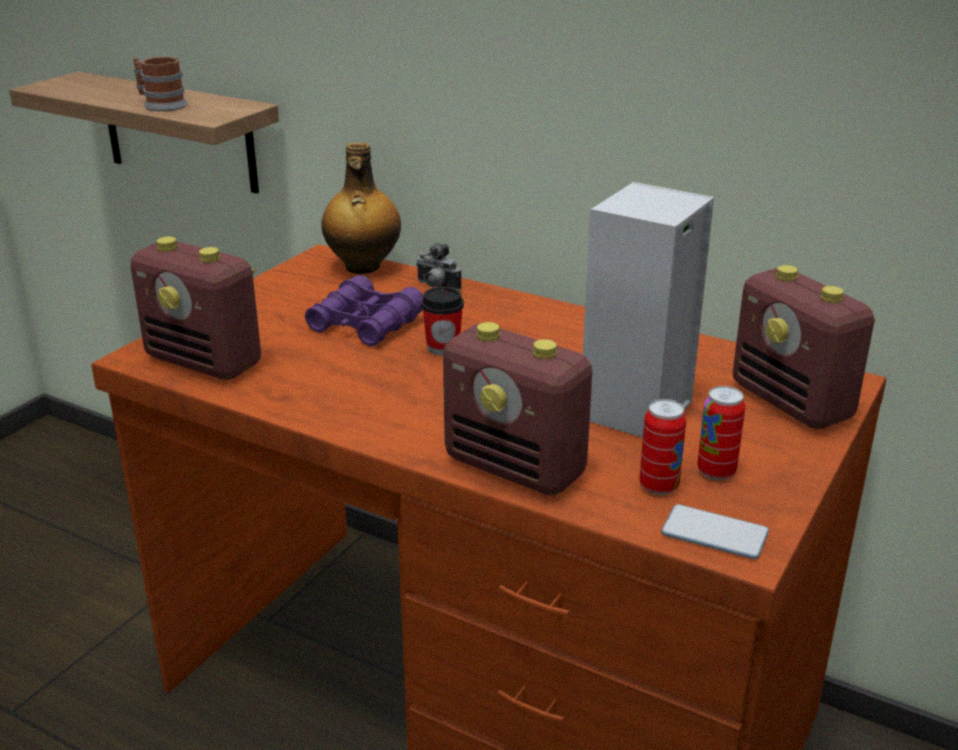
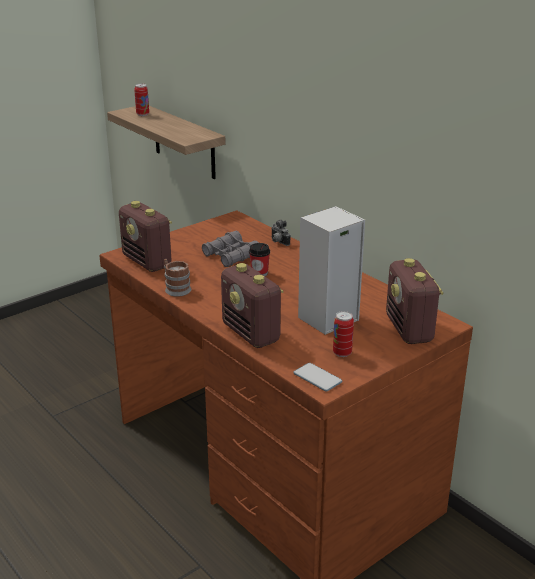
camera: 20 degrees right, 0 degrees up
mug [133,57,187,111] -> mug moved to [164,259,191,297]
purple binoculars [305,275,424,346] -> grey binoculars [202,231,259,267]
bottle [321,143,401,274] -> none
can [639,399,686,495] -> can moved to [134,84,149,116]

